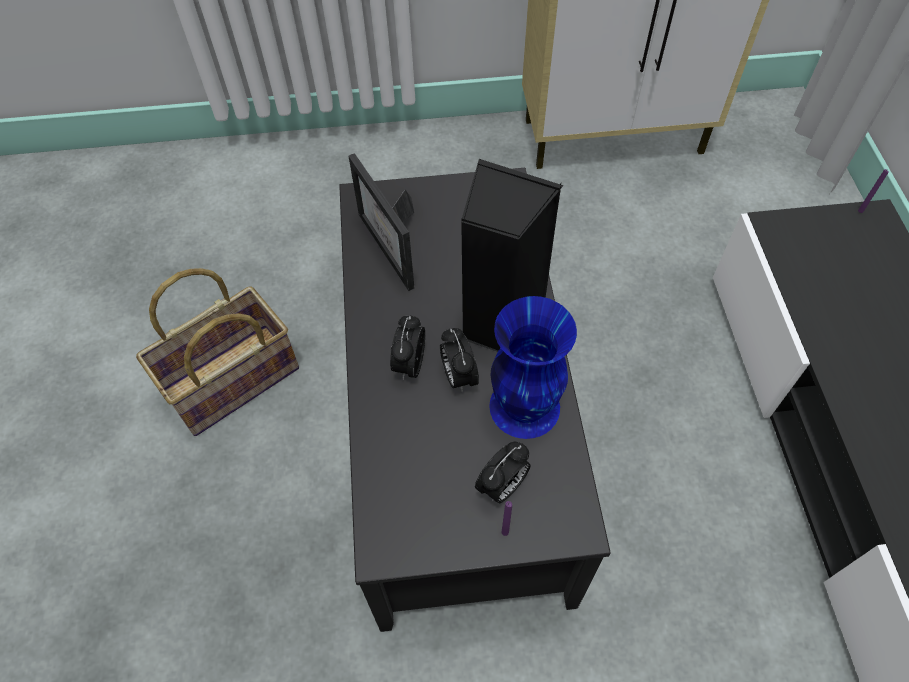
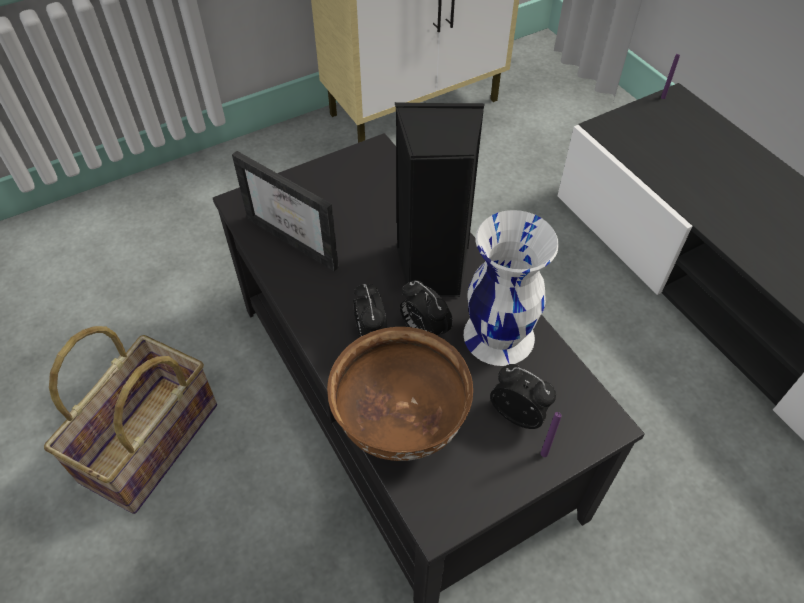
camera: 25 degrees left, 5 degrees down
alarm clock [475,441,531,503] -> alarm clock turned 75 degrees counterclockwise [490,364,556,429]
blue vase [489,296,577,439] -> white vase [464,210,559,366]
none -> brown bowl [327,327,473,461]

